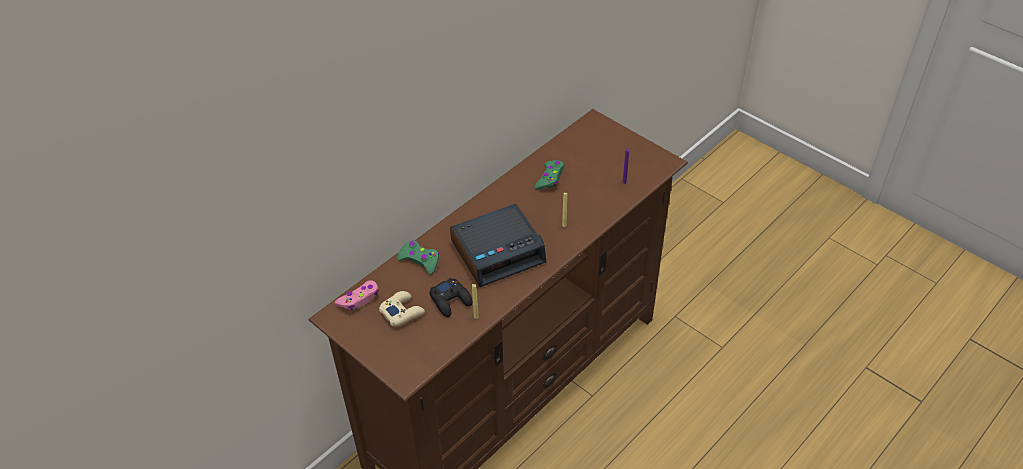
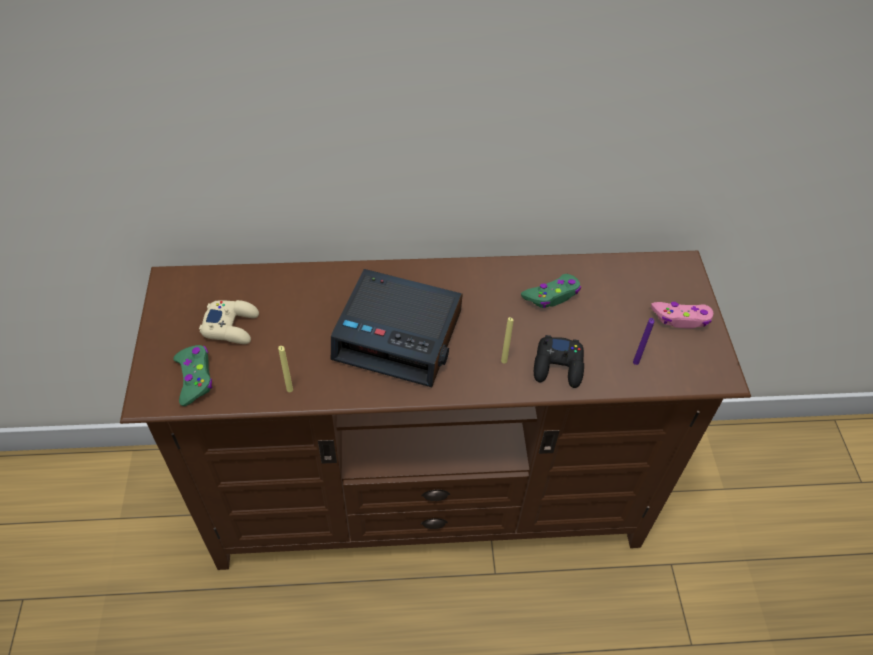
camera: 40 degrees right, 5 degrees up
pink game controller [335,280,379,310] -> pink game controller moved to [651,302,713,328]
green game controller [397,240,439,275] -> green game controller moved to [173,345,213,406]
black game controller [429,278,472,317] -> black game controller moved to [534,335,584,388]

